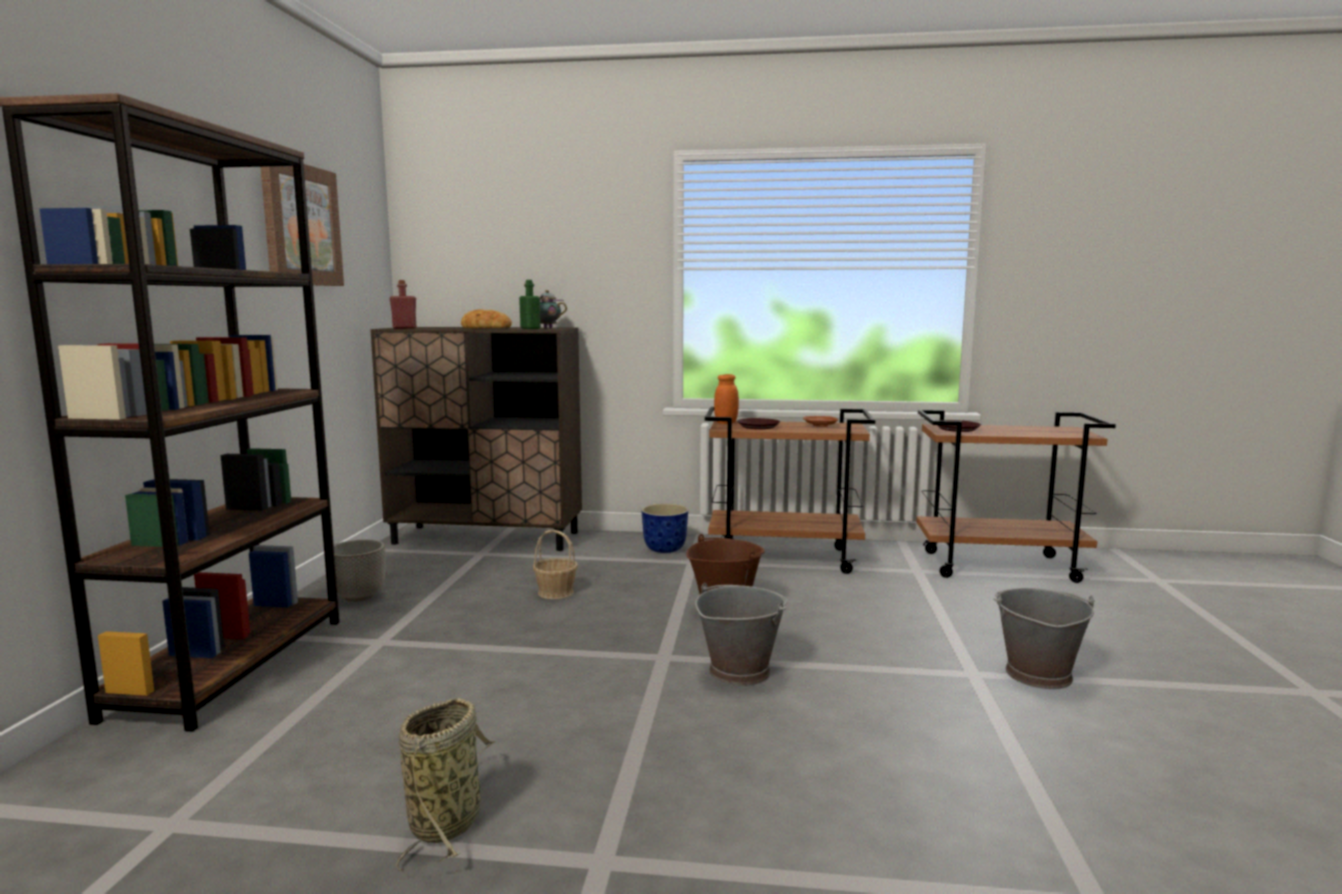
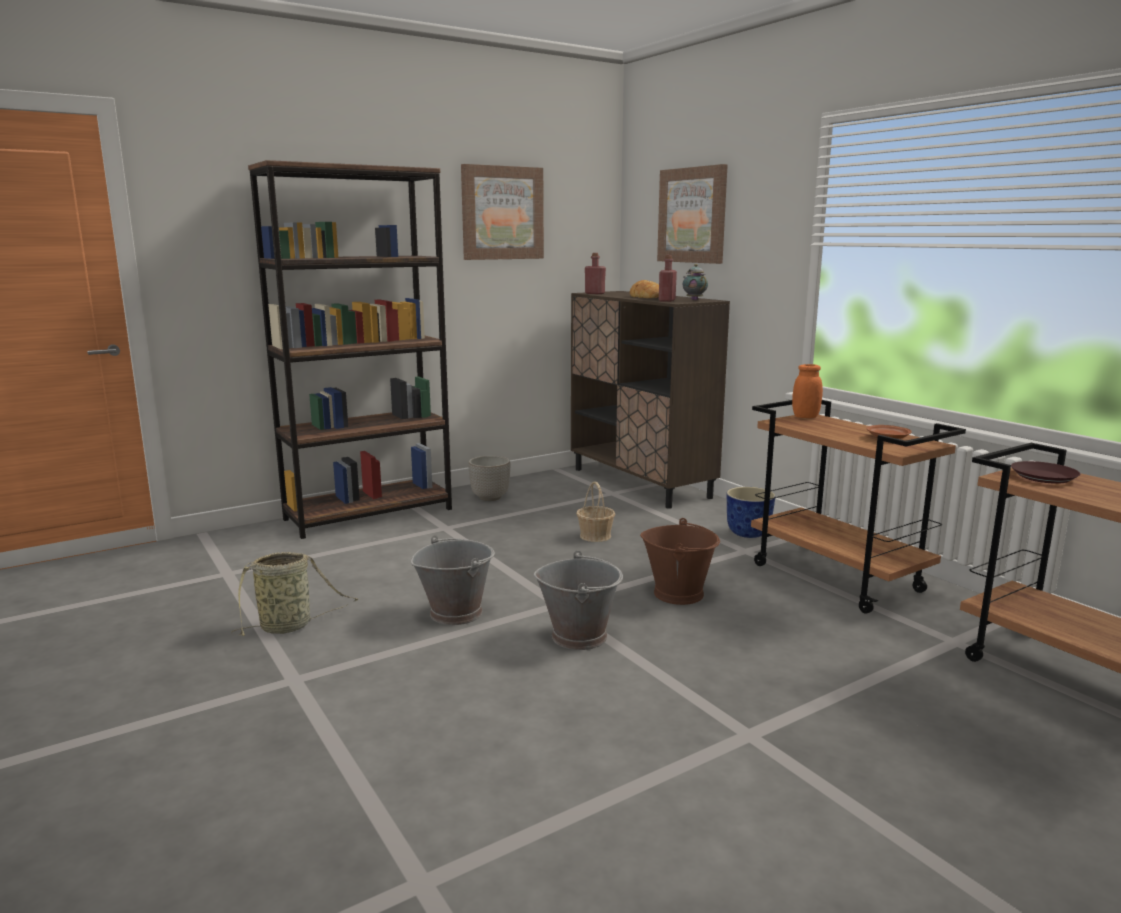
camera: 50 degrees right, 5 degrees up
green bottle [519,280,541,329] -> red bottle [659,255,677,302]
brown plate [737,418,780,429] -> none
grey bucket [993,588,1095,689] -> grey bucket moved to [411,535,495,625]
none -> picture [657,164,728,264]

